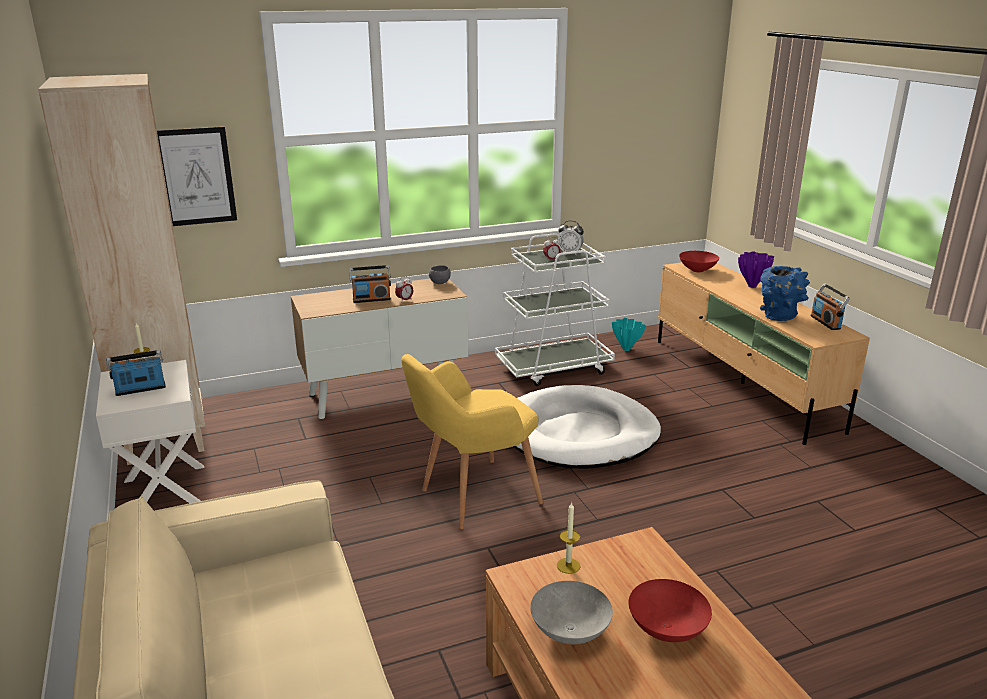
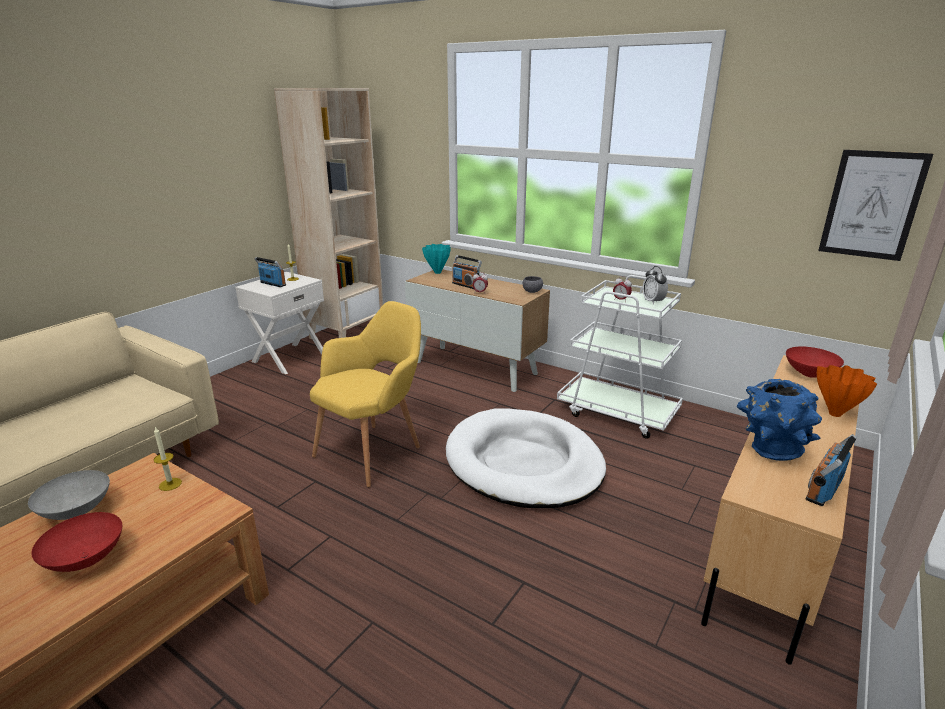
camera: 55 degrees right, 0 degrees up
picture [157,127,237,226] -> picture moved to [818,150,933,261]
yellow armchair [401,354,543,529] -> yellow armchair turned 105 degrees clockwise [310,301,421,487]
turquoise vase [612,318,646,351] -> turquoise vase moved to [422,244,451,274]
purple vase [738,251,774,288] -> orange vase [817,365,877,417]

